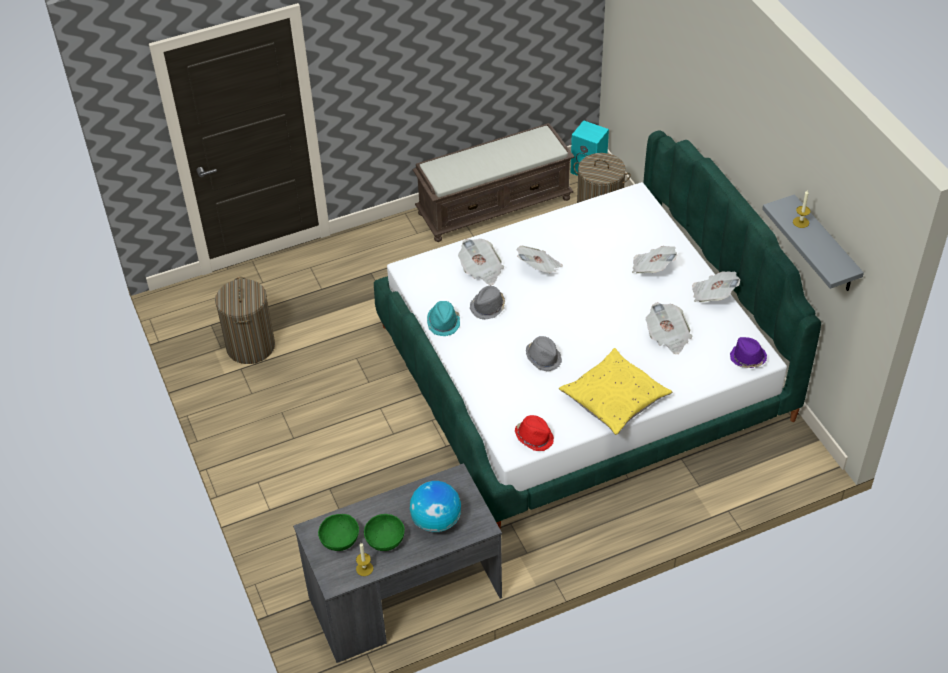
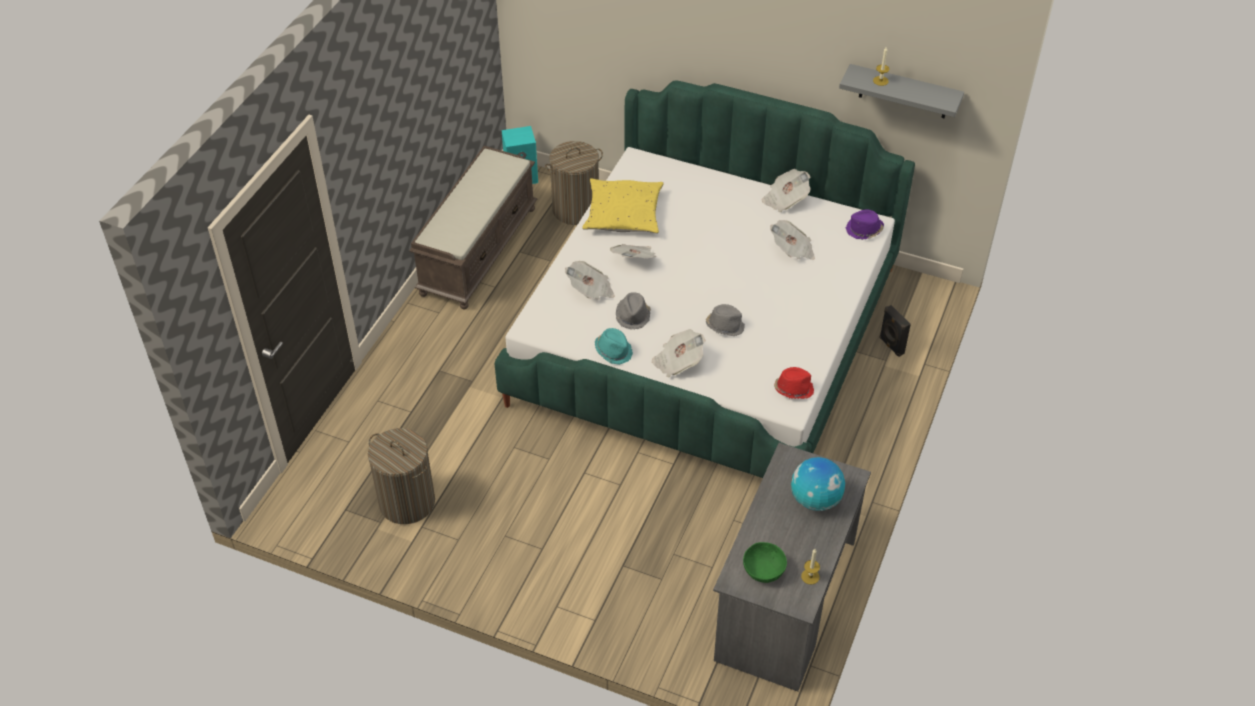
camera: 45 degrees left, 0 degrees up
green bowl [364,514,405,551] -> none
yellow pillow [559,348,672,435] -> yellow pillow moved to [582,178,664,234]
newspaper [632,246,677,274] -> newspaper moved to [652,329,706,377]
none -> black speaker [879,305,911,357]

